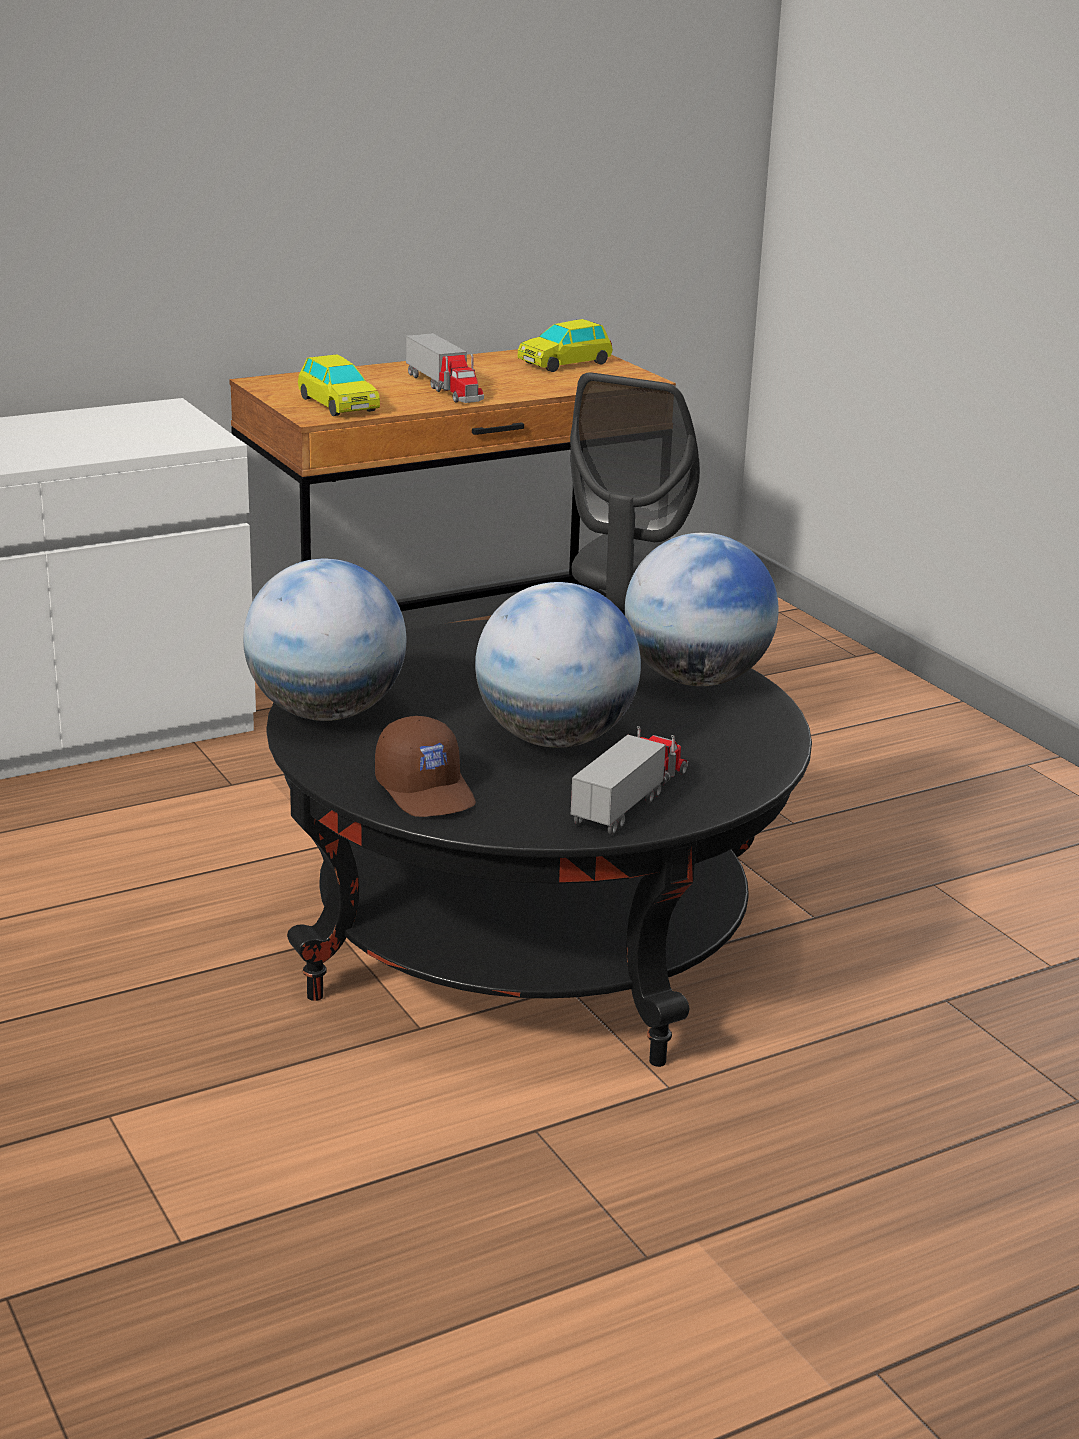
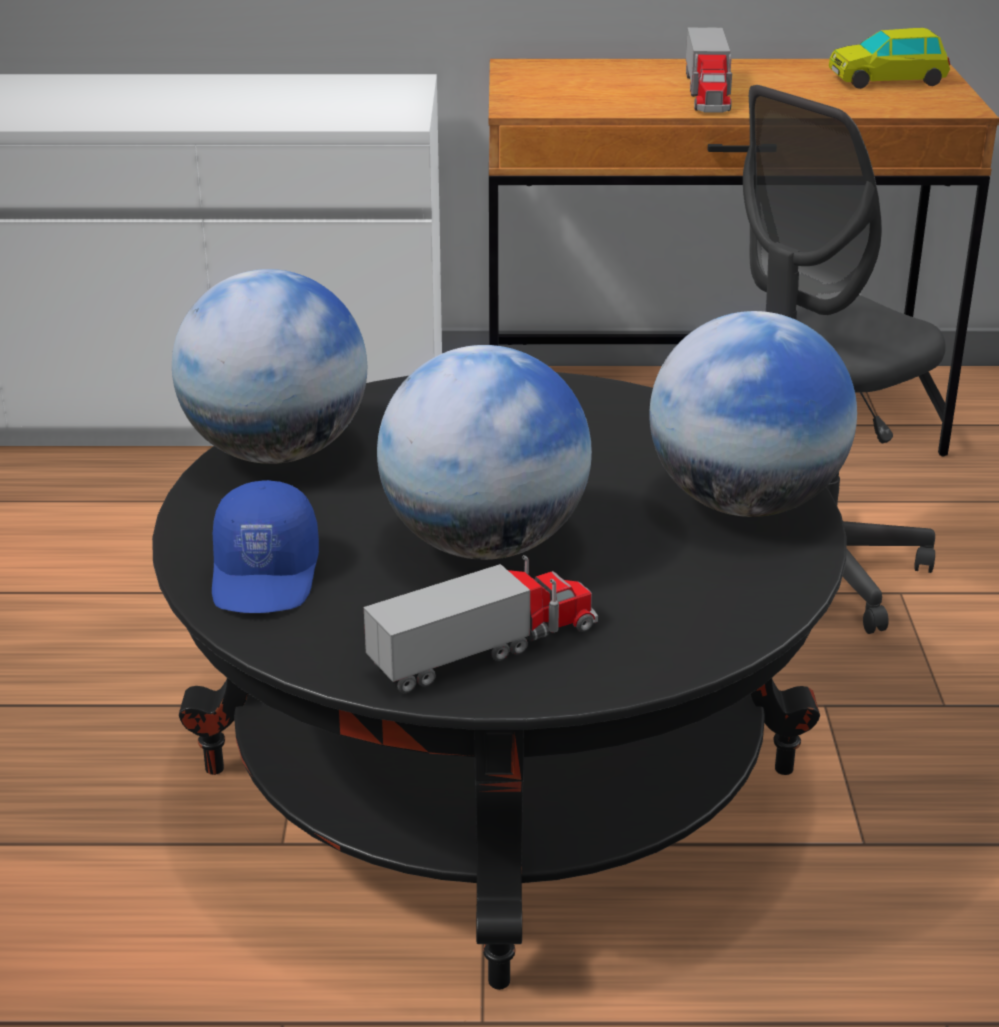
camera: 30 degrees right, 5 degrees up
toy car [298,354,380,416] -> none
brown cap [375,716,476,817] -> blue cap [212,480,319,613]

